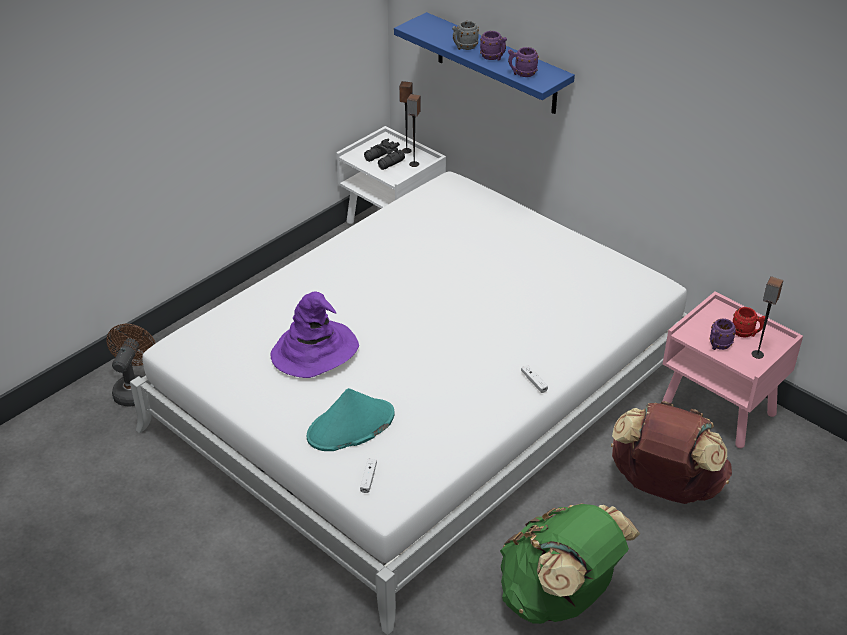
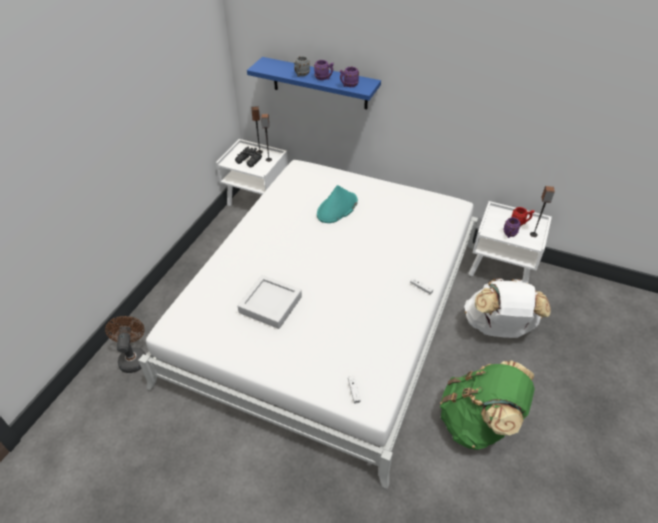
camera: 20 degrees left, 5 degrees up
purple hat [271,291,359,378] -> grey tray [237,275,302,329]
turquoise hat [307,388,395,451] -> turquoise hat moved to [317,185,358,223]
brown backpack [611,401,732,504] -> white backpack [464,278,551,338]
pink nightstand [662,292,803,448] -> white nightstand [469,201,552,283]

